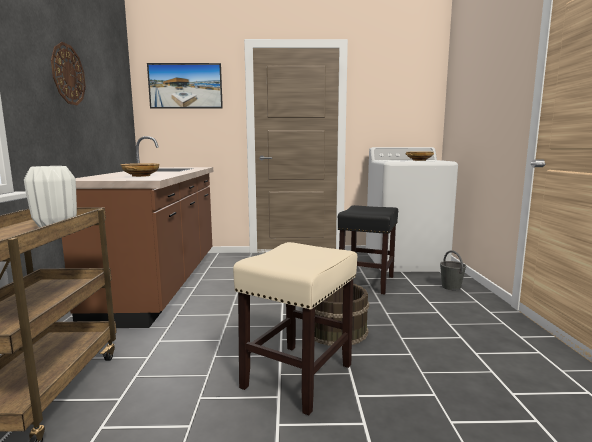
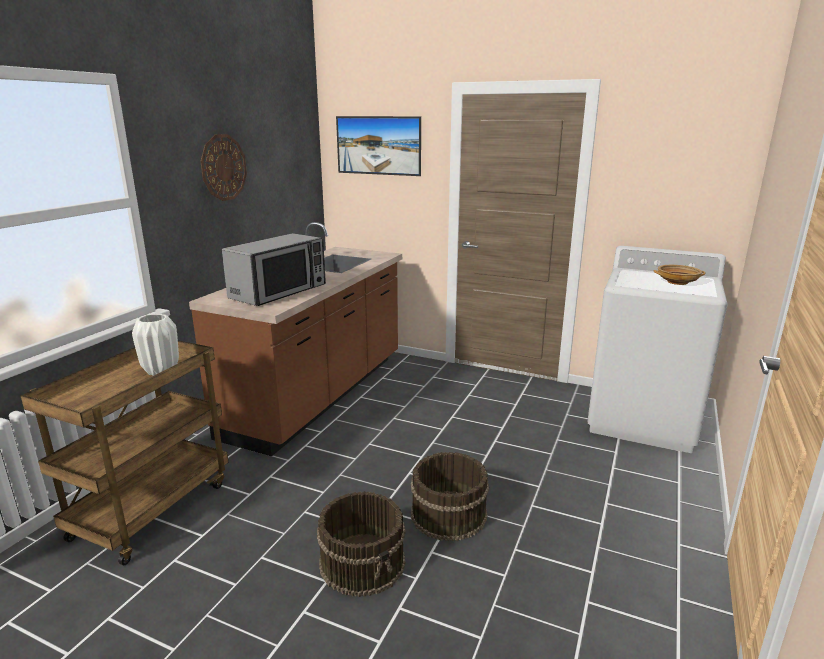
camera: 25 degrees right, 10 degrees up
beige bowl [121,163,160,177] -> microwave [222,233,326,306]
beige stool [233,242,357,415] -> brown bucket [317,491,406,597]
black stool [338,205,398,295] -> none
grey bucket [440,250,466,290] -> none

